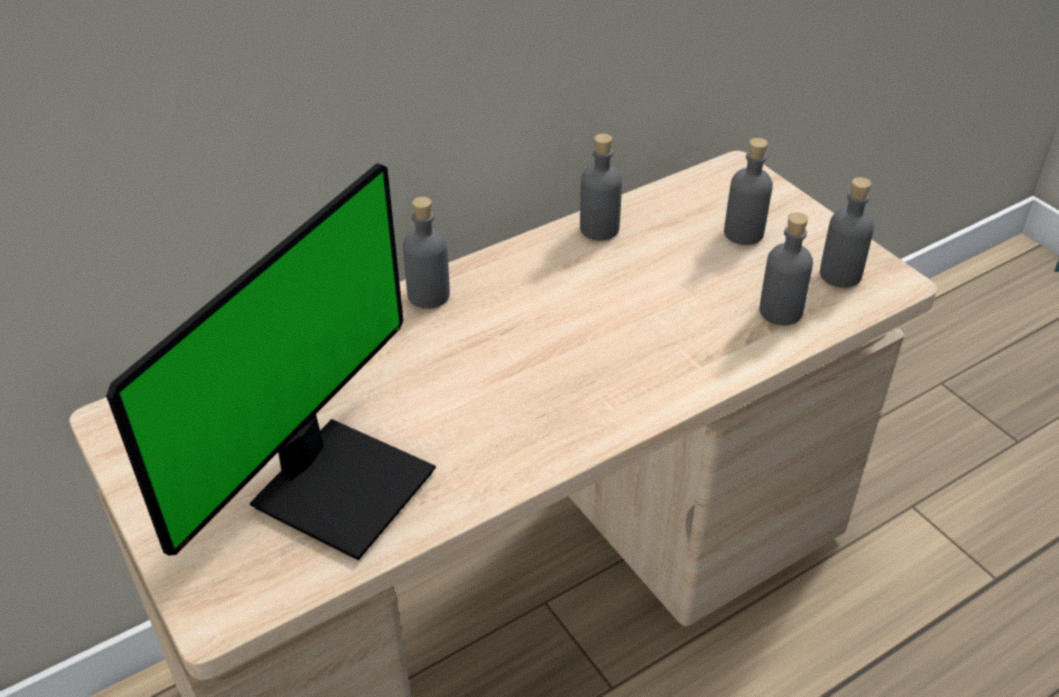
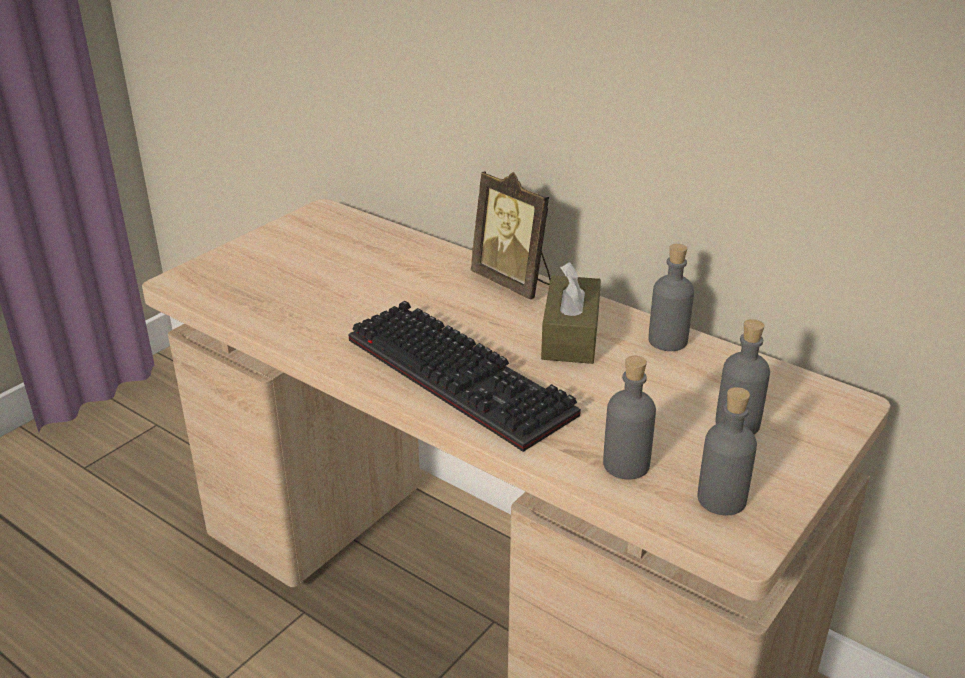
camera: 70 degrees right, 10 degrees down
monitor [106,163,436,560] -> none
grey bottle [403,197,450,309] -> picture frame [471,171,551,300]
none -> keyboard [348,301,581,452]
none -> brown tissue box [541,262,601,364]

